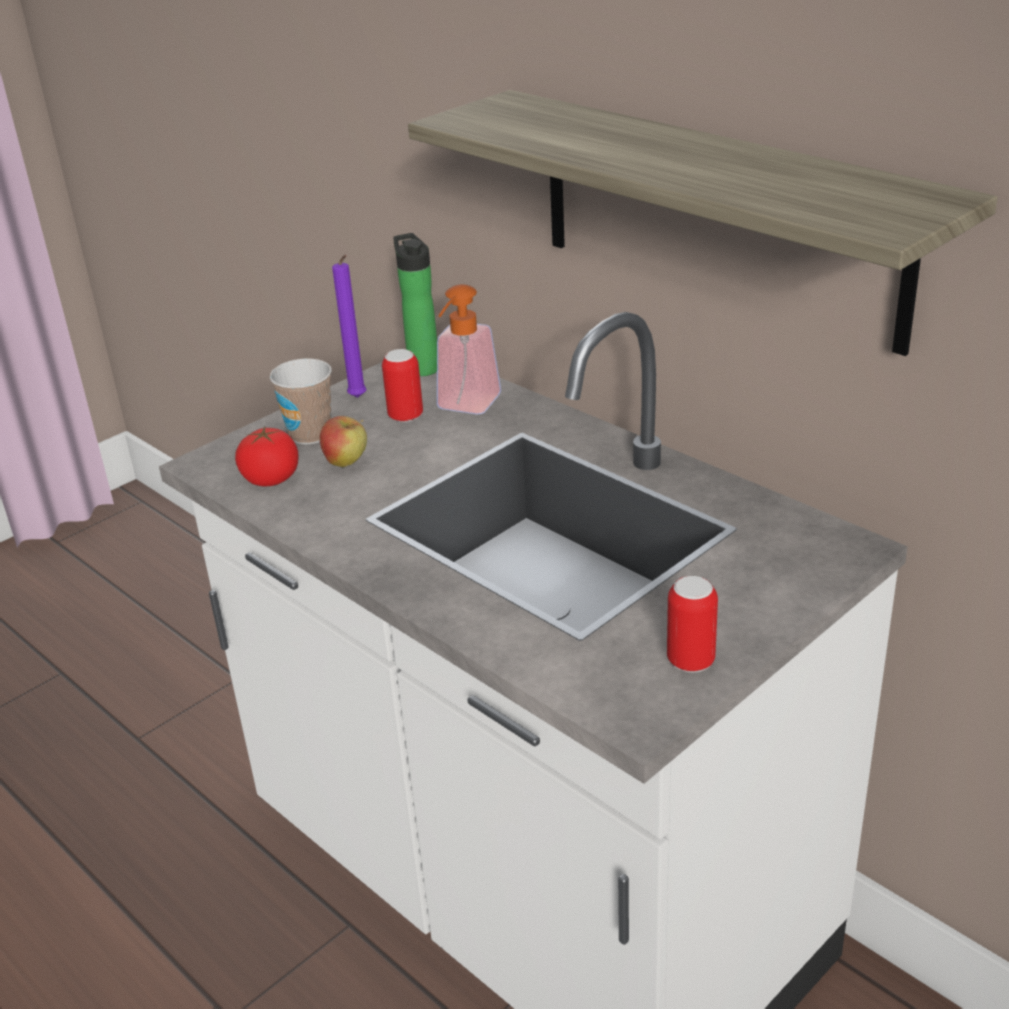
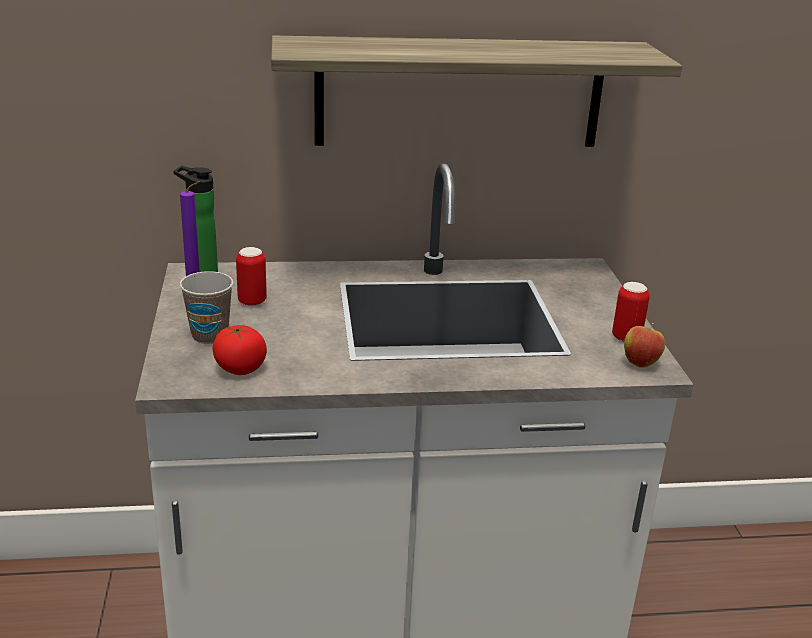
camera: 55 degrees left, 5 degrees down
apple [320,416,367,467] -> apple moved to [624,323,665,368]
soap dispenser [437,284,501,415] -> none

